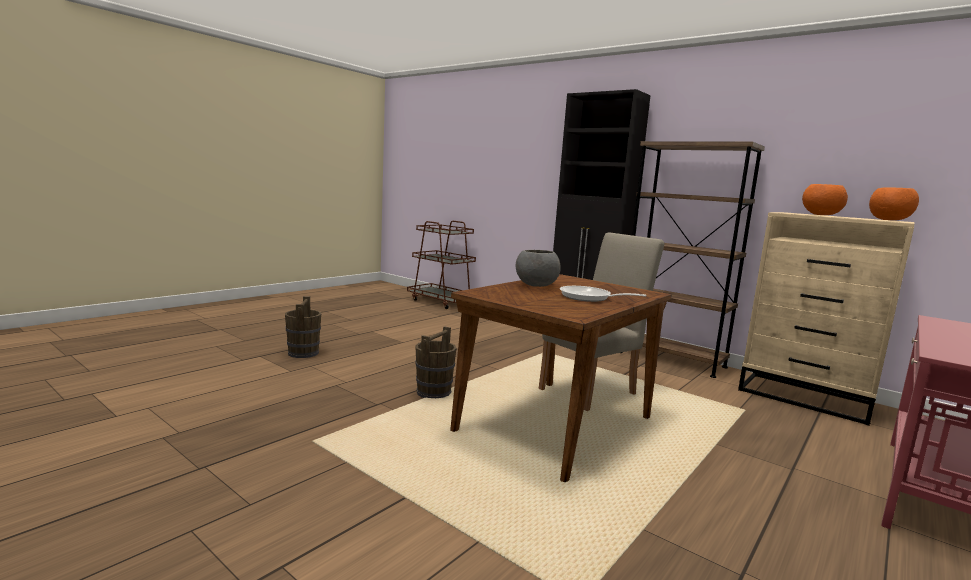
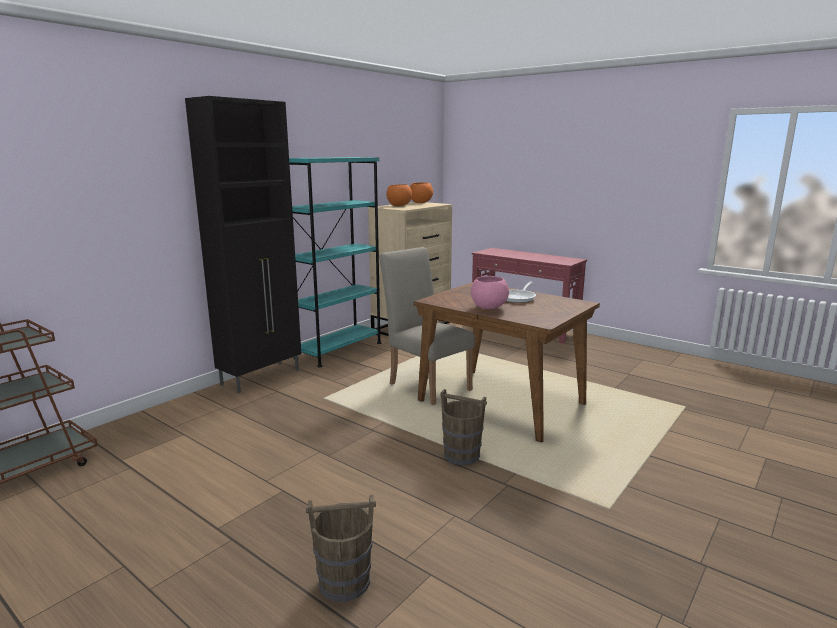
camera: 90 degrees left, 5 degrees up
grey bowl [516,250,561,287] -> pink bowl [471,276,509,309]
brown bookcase [621,141,765,378] -> turquoise bookcase [289,157,381,367]

